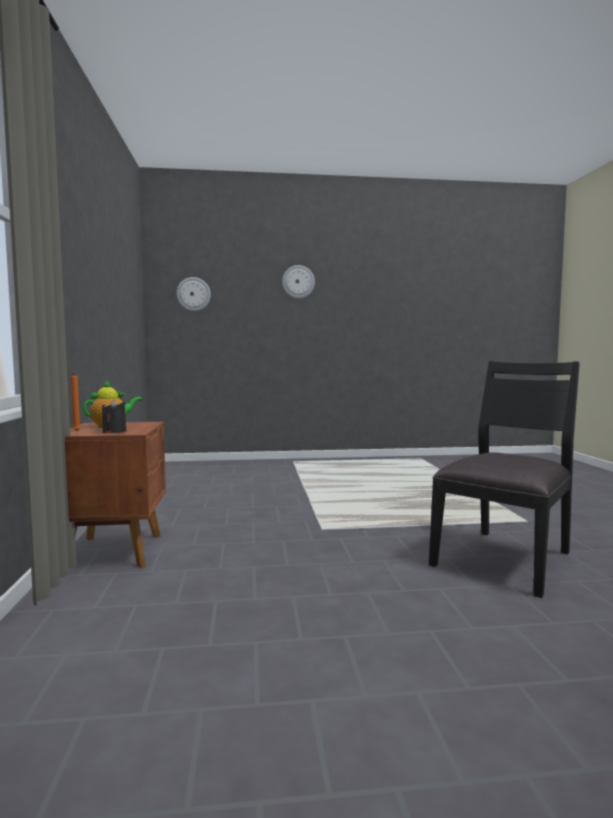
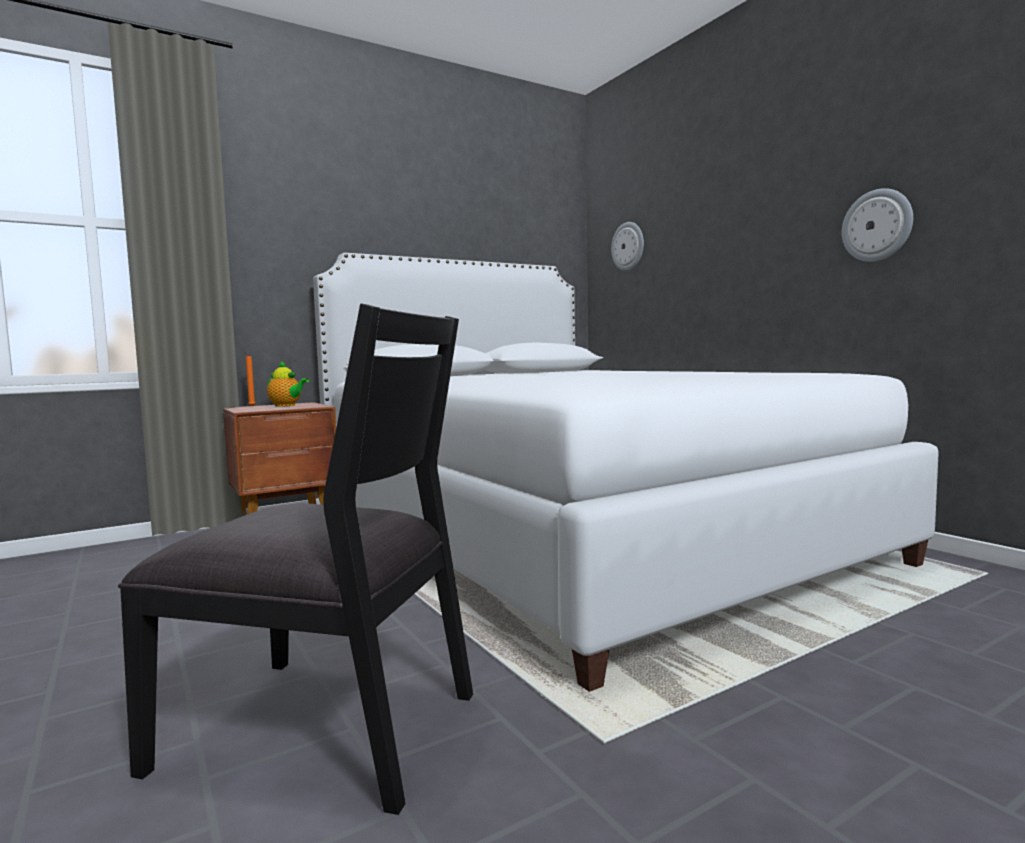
camera: 65 degrees right, 0 degrees up
black candle [102,399,126,433] -> none
wall clock [282,265,315,299] -> wall clock moved to [842,188,913,262]
none -> white bed [313,253,939,692]

